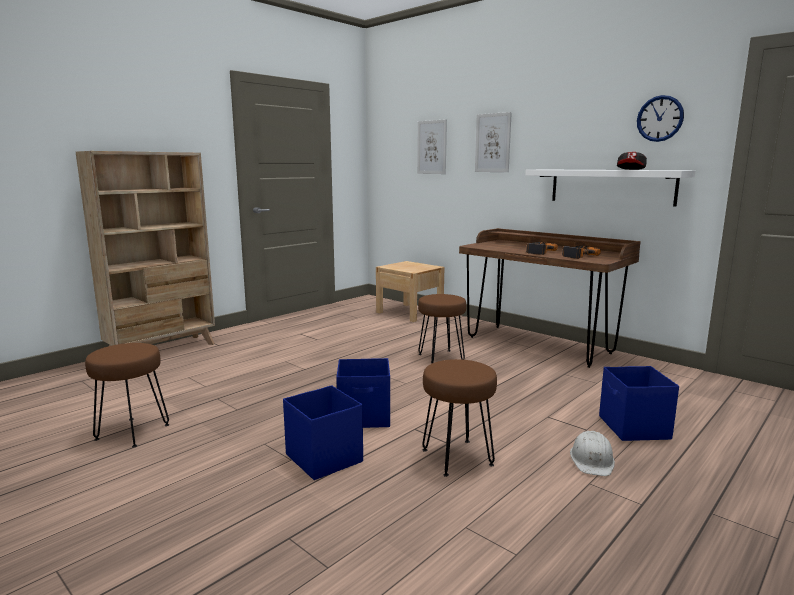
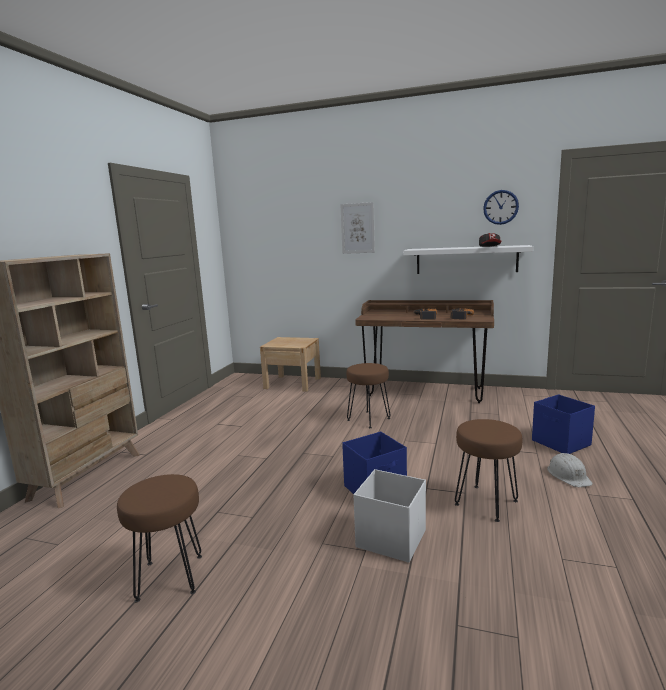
camera: 25 degrees left, 0 degrees up
blue storage box [283,385,363,480] -> white storage box [354,469,426,563]
picture [417,119,447,174] -> none

